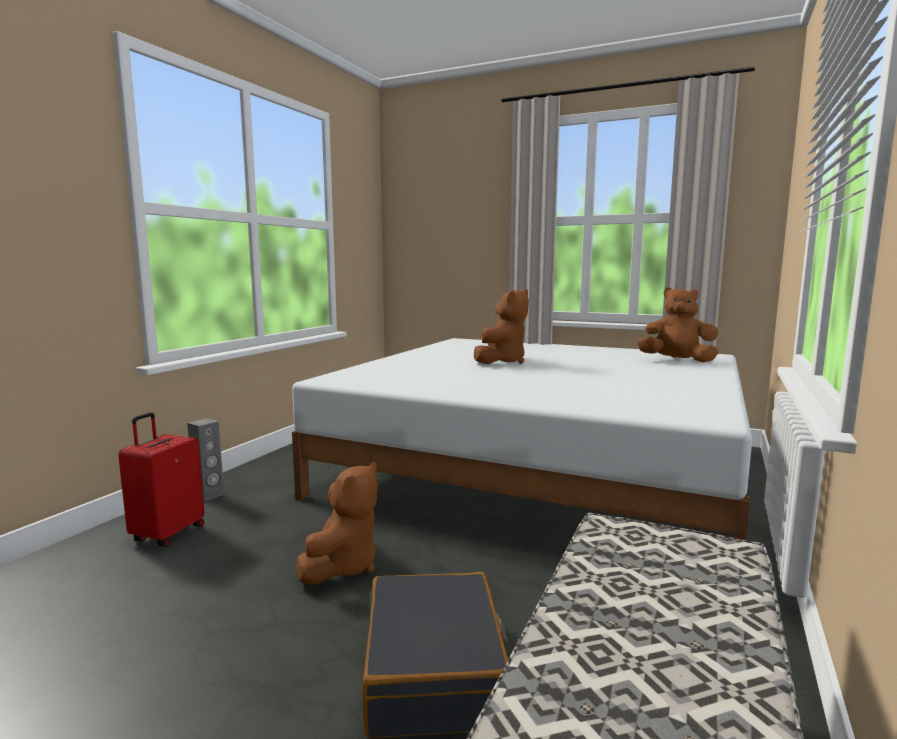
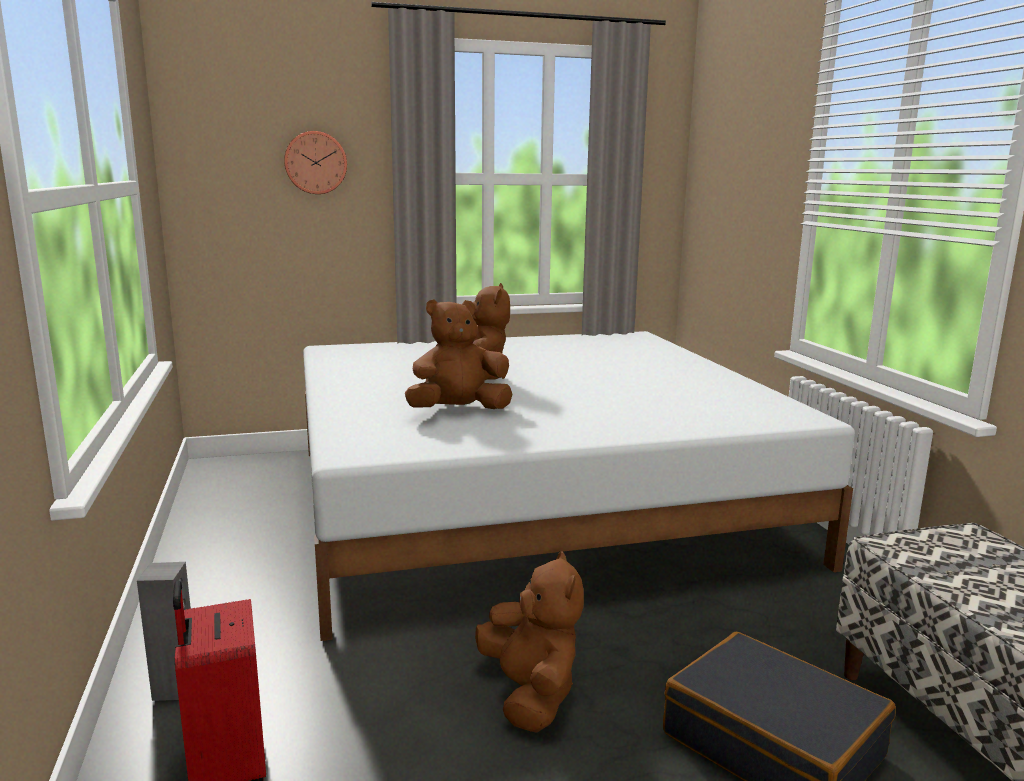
camera: 40 degrees left, 5 degrees up
brown plush toy [637,287,718,362] -> brown plush toy moved to [405,299,512,409]
none -> wall clock [284,131,347,194]

